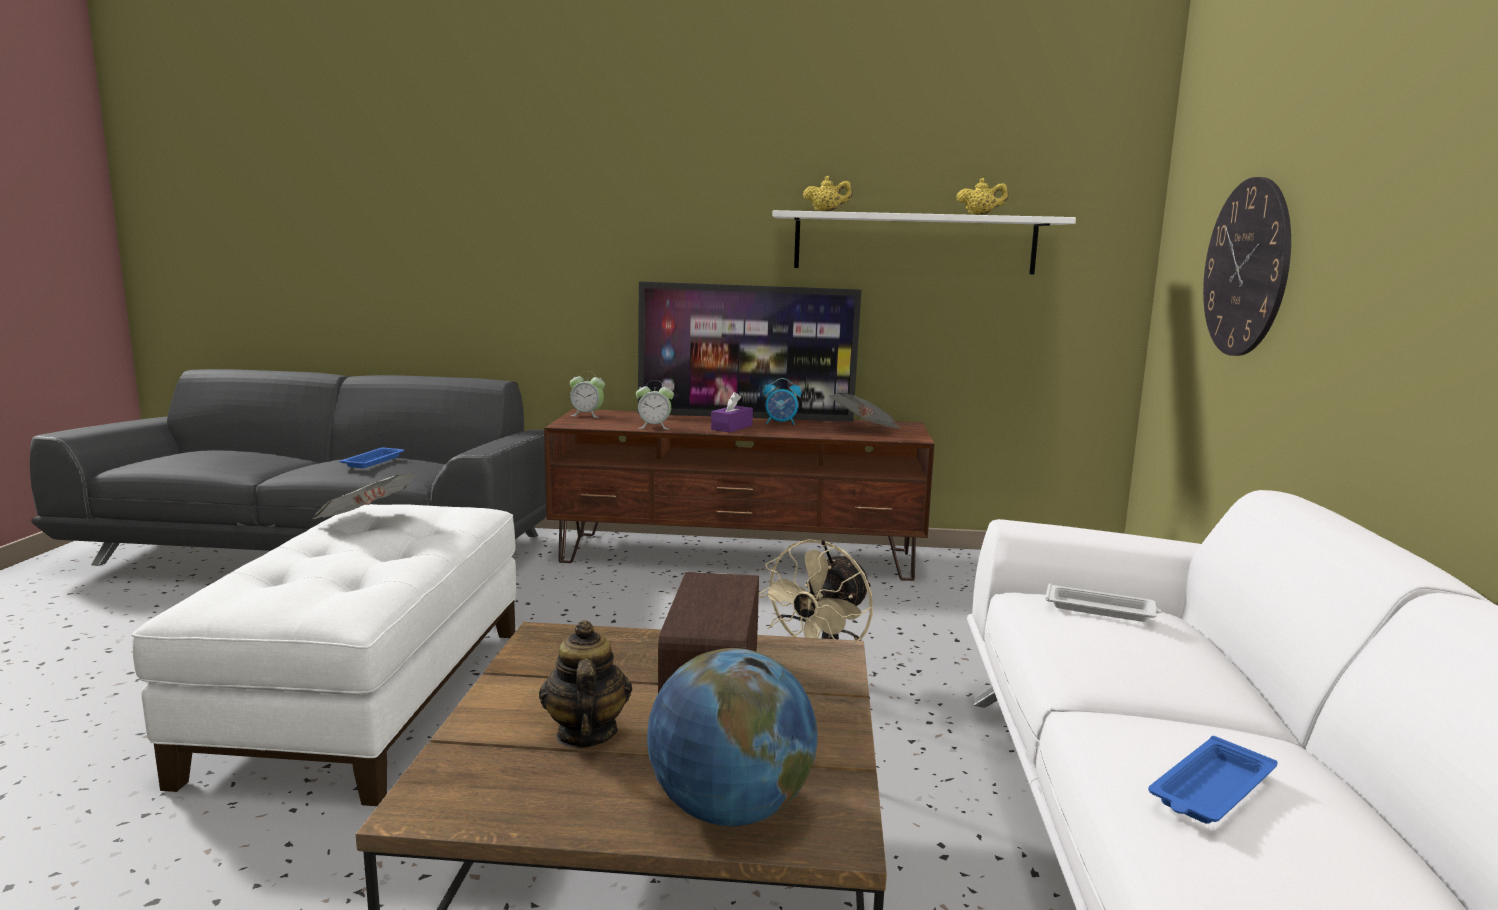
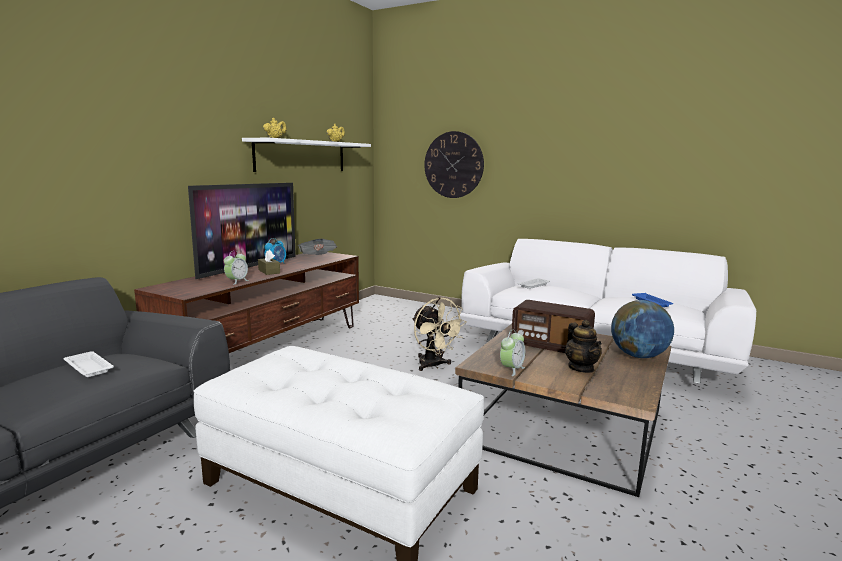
camera: 65 degrees left, 0 degrees up
newspaper [312,474,416,519] -> none
blue tray [339,448,405,468] -> white tray [63,351,114,377]
teapot [539,620,632,748] -> teapot turned 120 degrees counterclockwise [565,320,602,373]
alarm clock [570,371,605,418] -> alarm clock moved to [500,330,525,376]
purple tissue box [711,392,753,433] -> brown tissue box [258,250,280,275]

